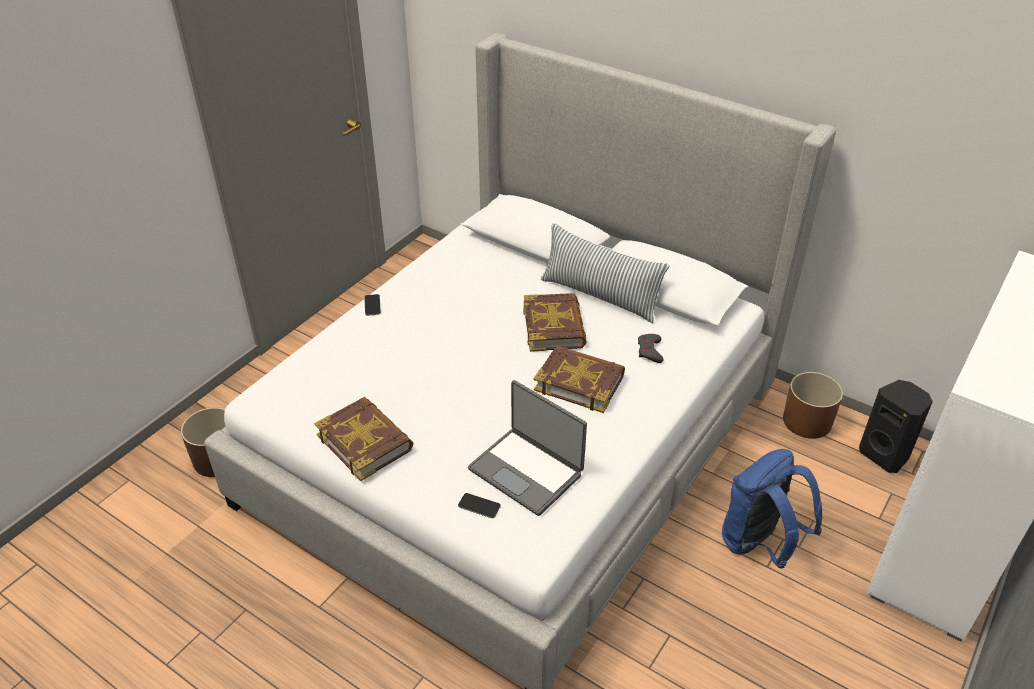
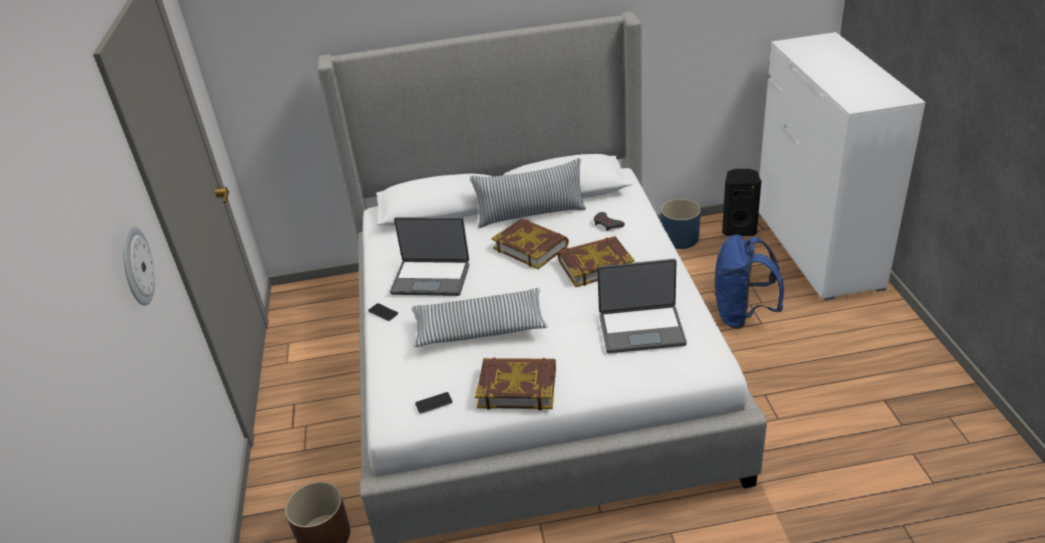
camera: 40 degrees left, 5 degrees down
phone [458,493,501,518] -> phone moved to [415,392,452,414]
brown planter [783,372,843,439] -> blue planter [661,199,701,249]
none -> wall clock [123,226,155,306]
none -> laptop [390,217,469,296]
none -> pillow [412,288,548,347]

